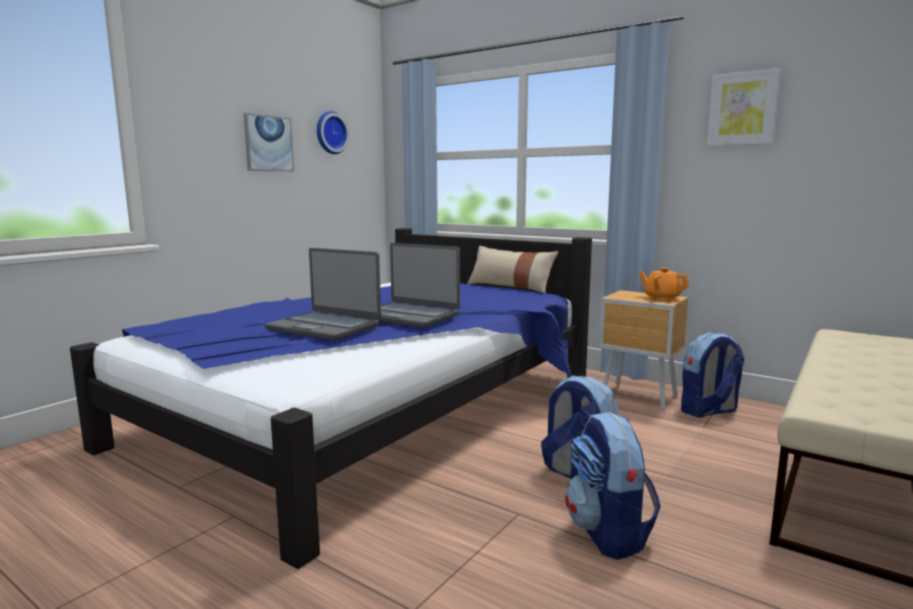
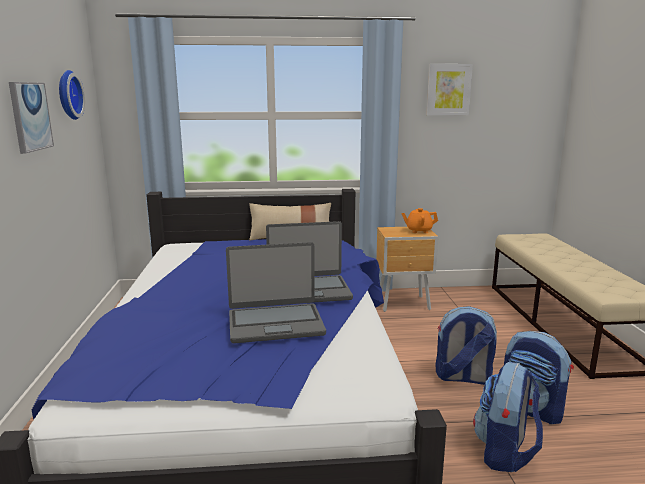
camera: 40 degrees left, 5 degrees up
backpack [681,333,745,418] -> backpack moved to [473,362,543,472]

